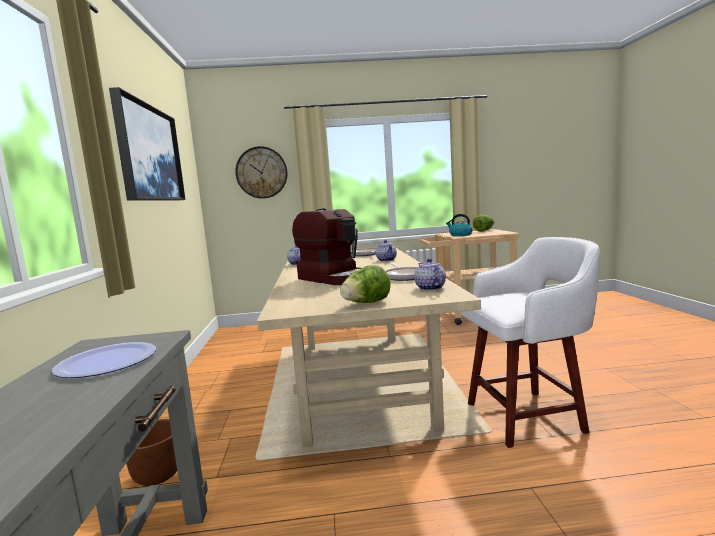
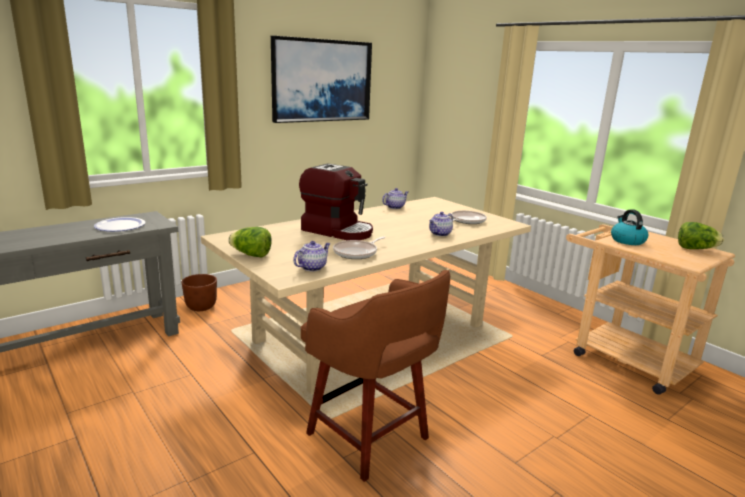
camera: 55 degrees right, 10 degrees up
wall clock [235,146,287,199] -> none
coffee machine [292,209,361,285] -> coffee machine turned 75 degrees counterclockwise [299,163,373,240]
white stool [460,237,600,448] -> brown stool [301,270,450,482]

